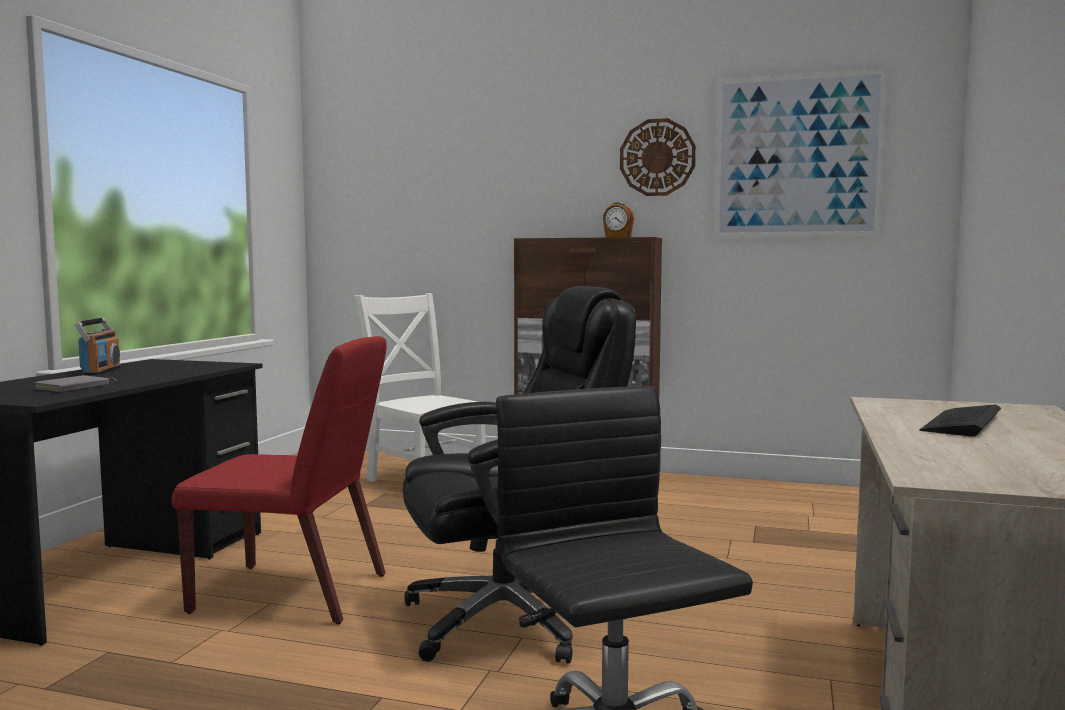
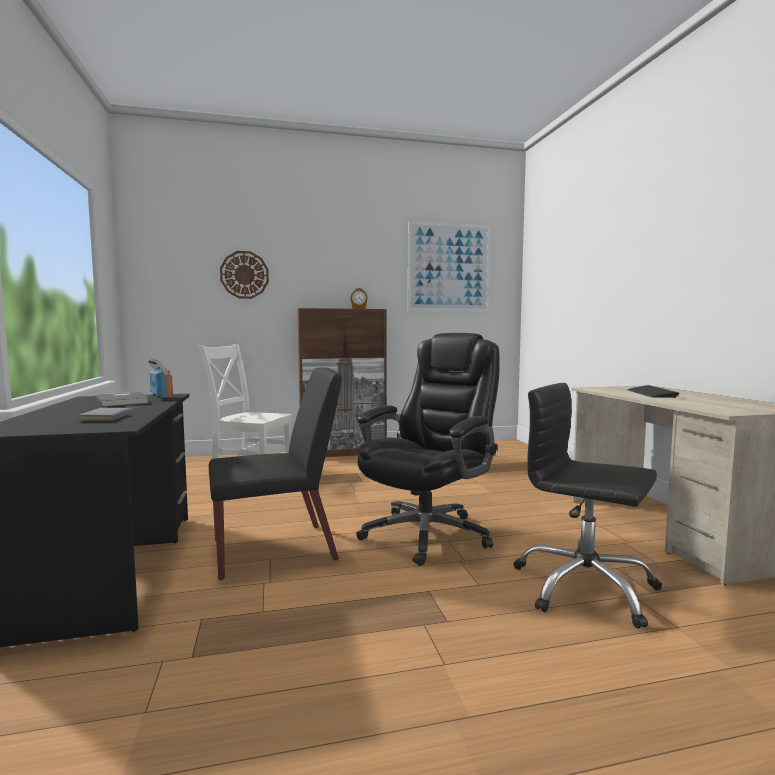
camera: 30 degrees left, 0 degrees up
radio [74,318,121,375] -> radio moved to [148,359,174,400]
red chair [172,336,387,624] -> black chair [209,367,341,580]
wall clock [620,118,696,196] -> wall clock moved to [220,251,269,299]
none -> grey book [95,392,149,407]

